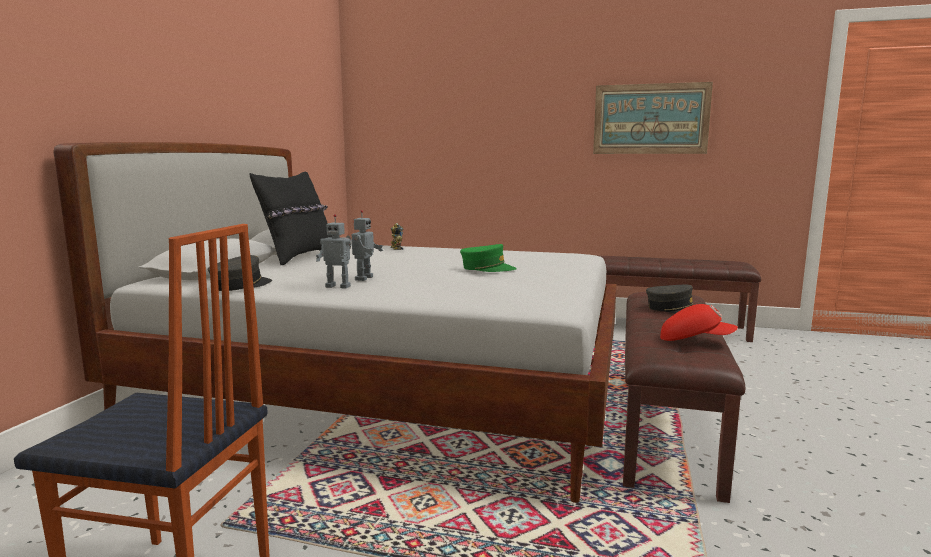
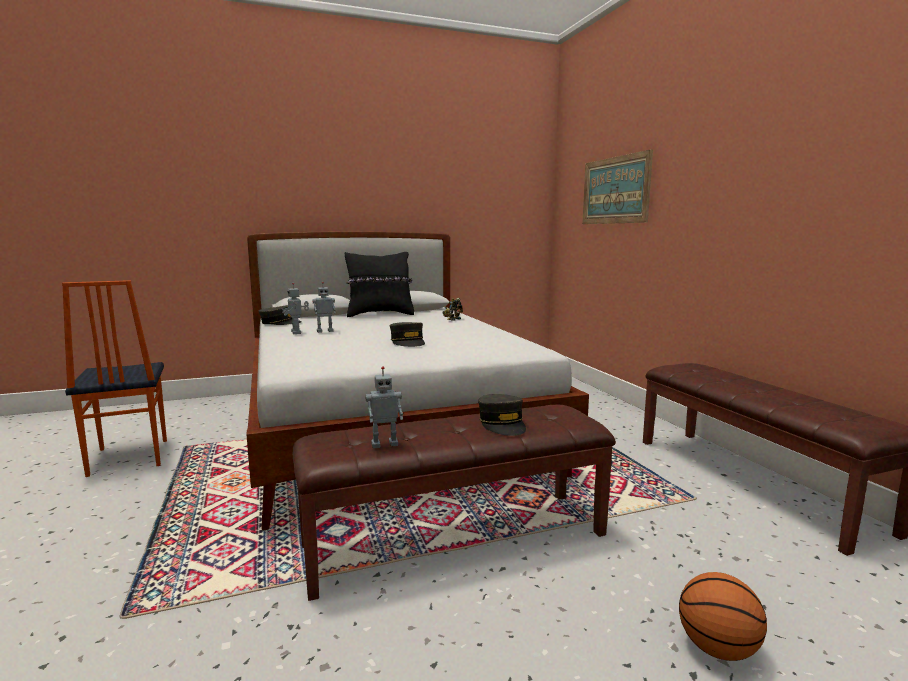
camera: 55 degrees right, 0 degrees up
green cap [460,244,517,272] -> grey cap [390,322,425,347]
picture [593,82,713,154] -> picture moved to [582,149,653,224]
red cap [660,304,738,341] -> toy robot [366,366,403,448]
none -> basketball [679,572,767,661]

